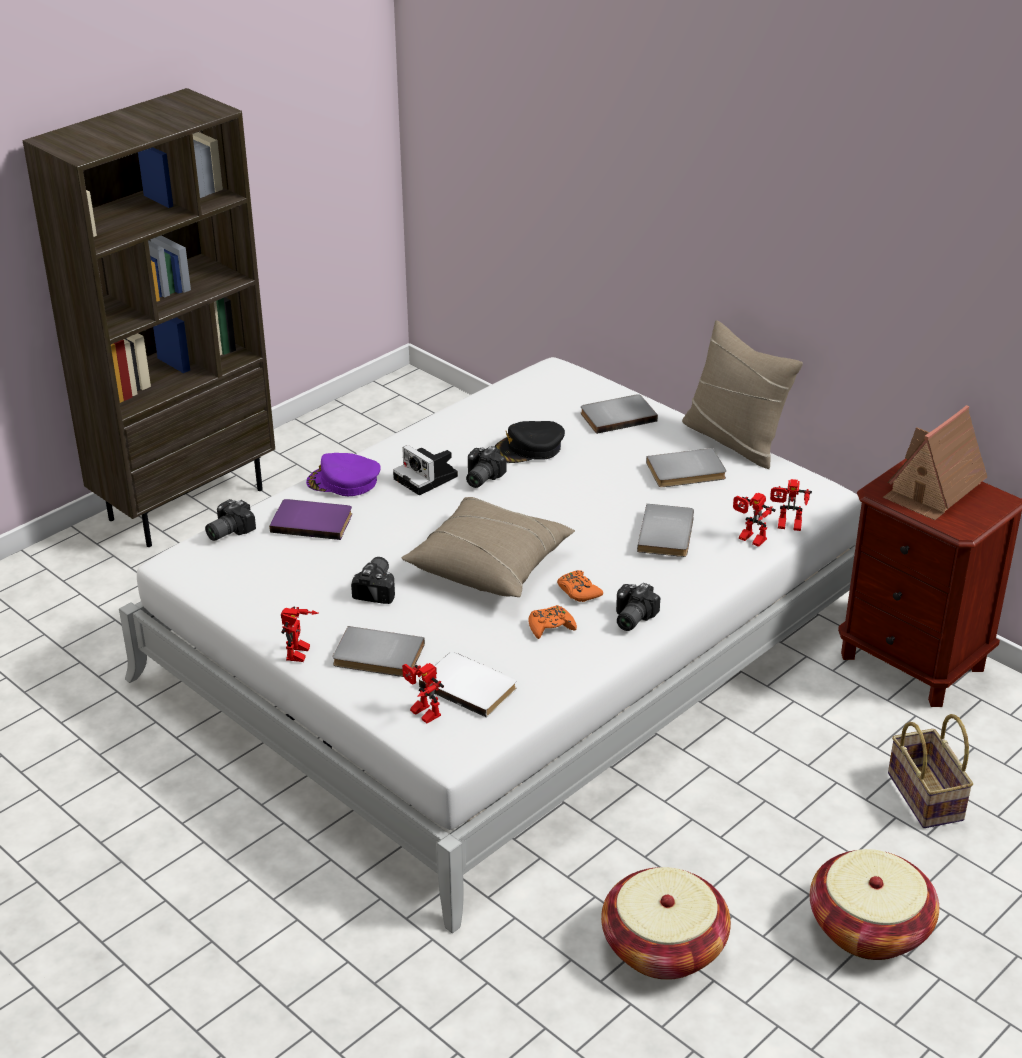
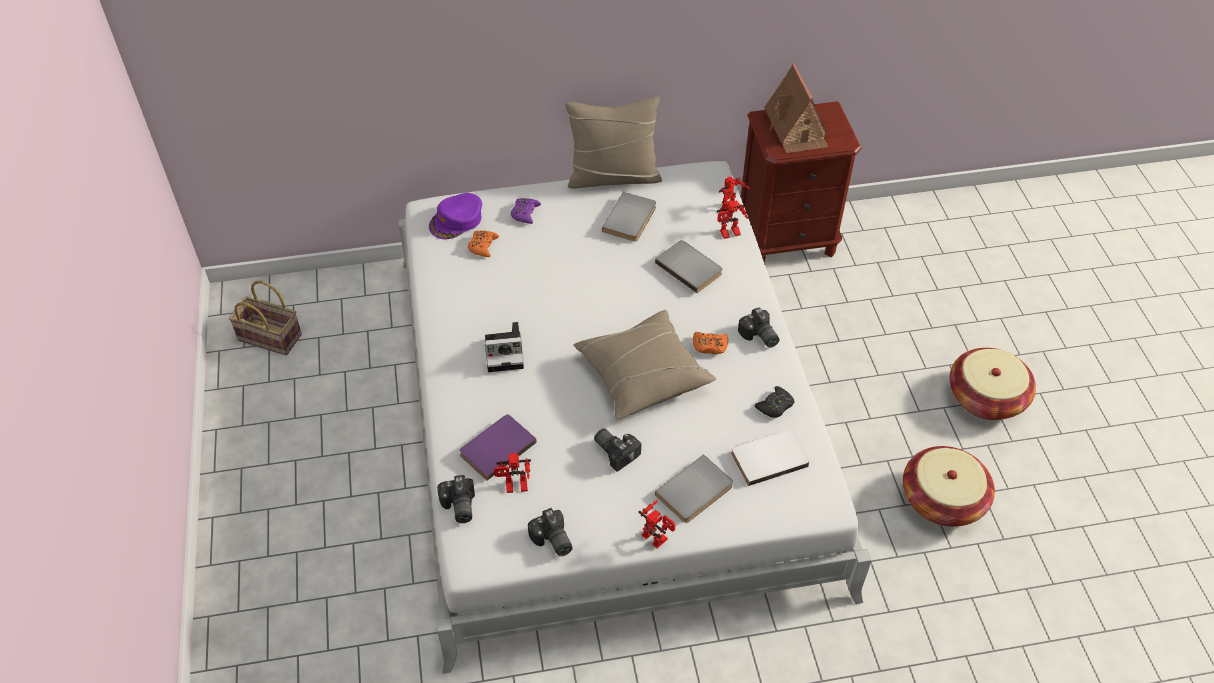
camera: 55 degrees left, 15 degrees up
brown bookcase [23,88,275,547] -> none
purple cap [306,453,381,496] -> purple cap moved to [429,193,482,239]
toy robot [402,663,444,724] -> toy robot moved to [494,453,531,493]
camera [466,446,507,488] -> camera moved to [528,508,572,556]
black cap [494,421,565,463] -> none
orange game controller [528,605,577,639] -> orange game controller moved to [468,230,499,257]
grey book [581,394,658,434] -> purple game controller [511,198,541,224]
basket [888,714,973,828] -> basket moved to [229,281,302,355]
none -> black game controller [755,386,795,418]

